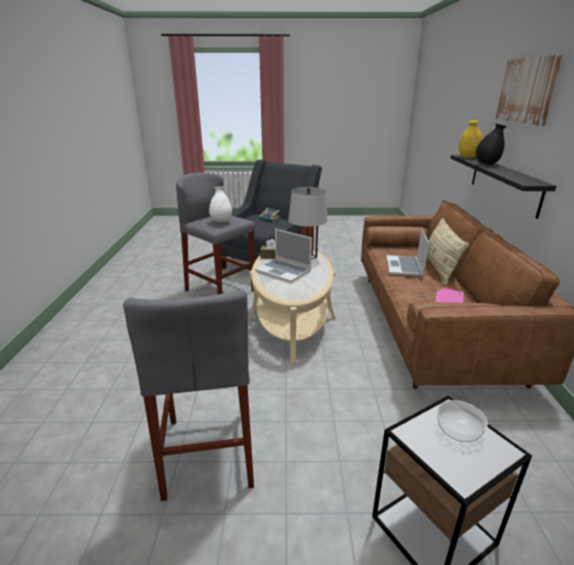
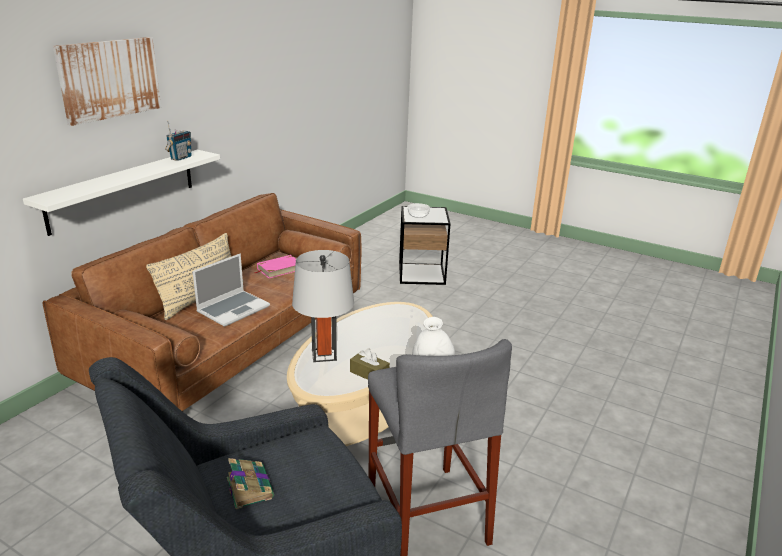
camera: 150 degrees left, 0 degrees up
grey stool [123,290,254,501] -> none
laptop [255,229,312,283] -> none
black shelf [451,155,556,219] -> white shelf [23,150,220,236]
yellow vase [459,120,483,158] -> none
black vase [476,124,507,165] -> none
none -> radio [165,120,191,161]

